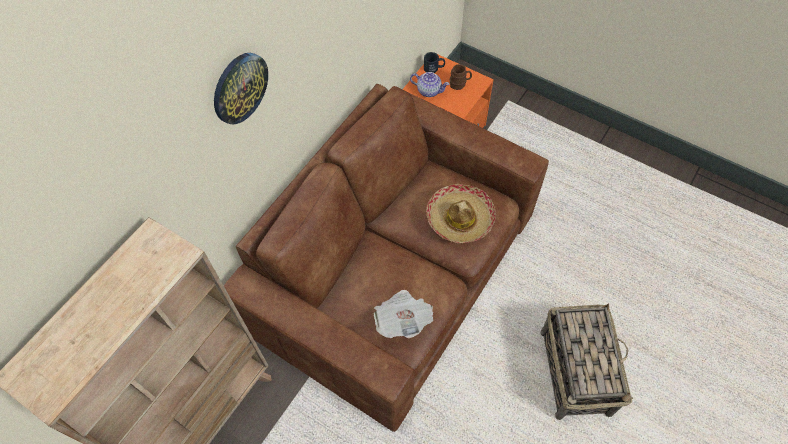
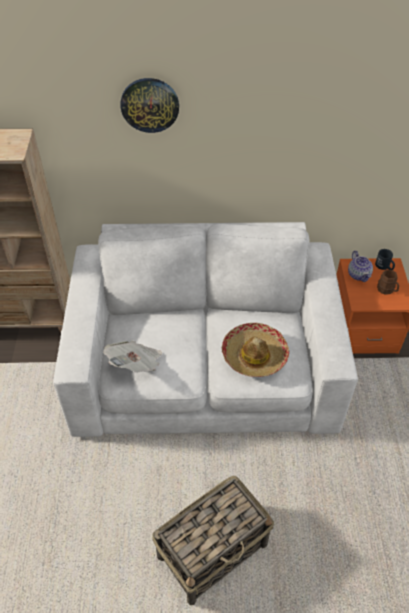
camera: 55 degrees right, 10 degrees down
brown sofa [224,84,549,432] -> white sofa [53,222,358,437]

